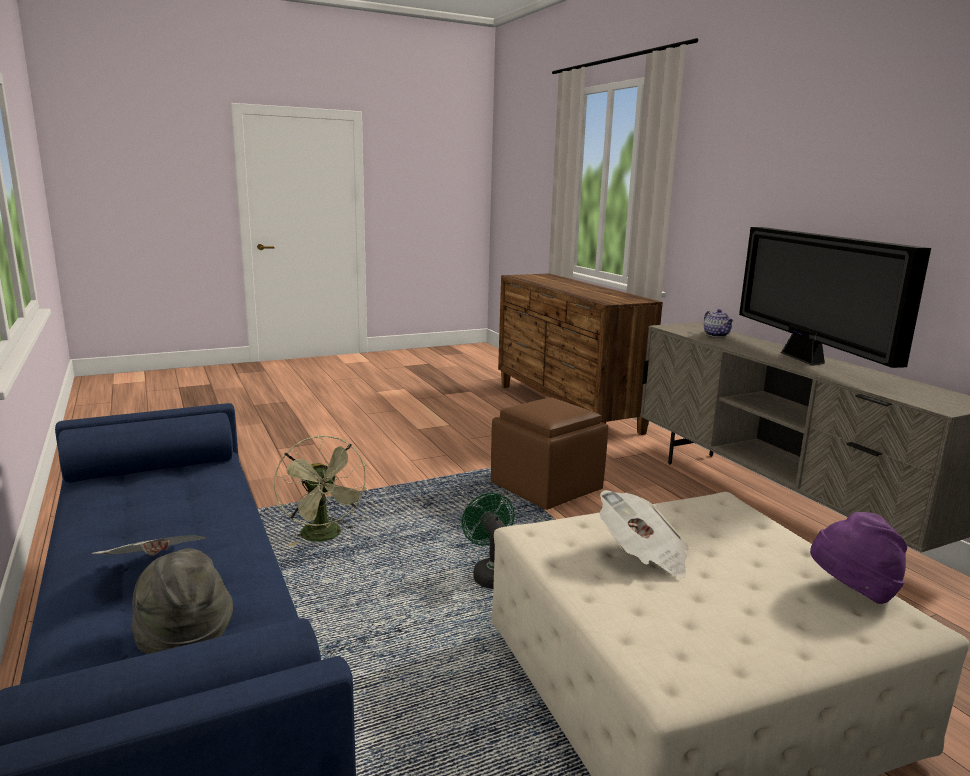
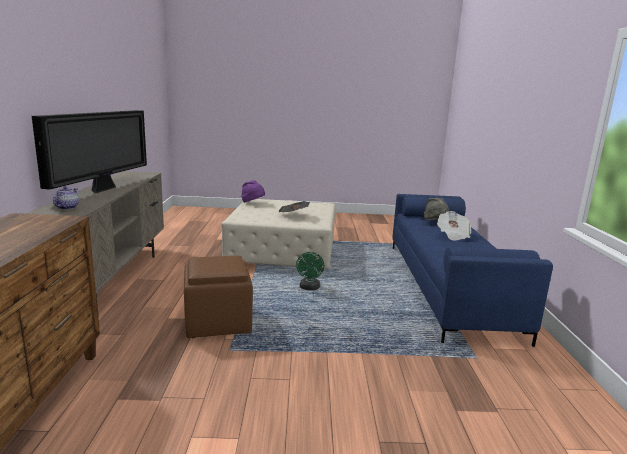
camera: 155 degrees left, 0 degrees up
green fan [274,435,368,546] -> none

